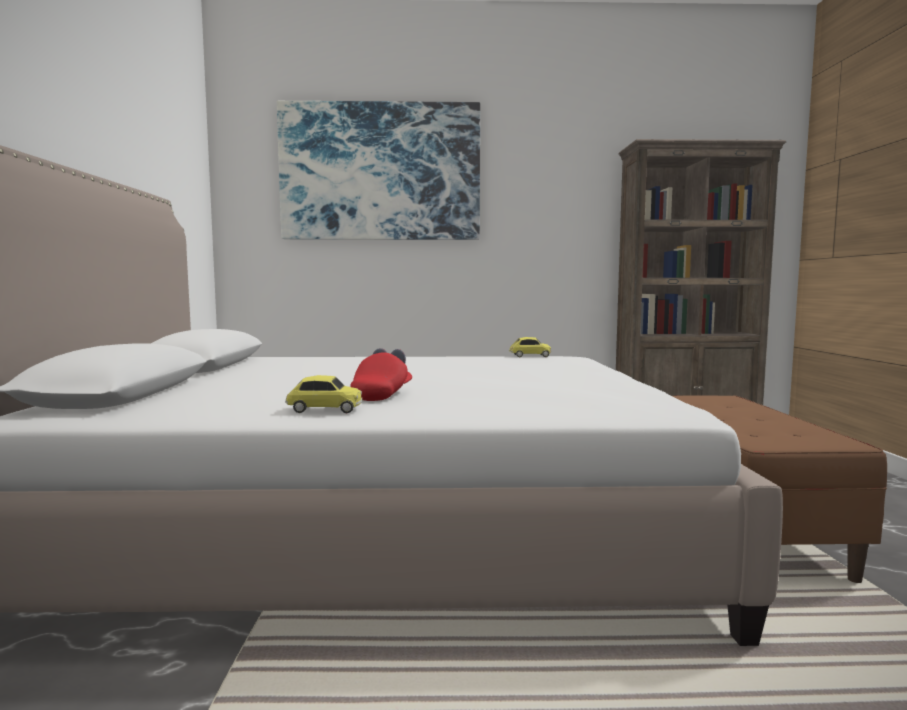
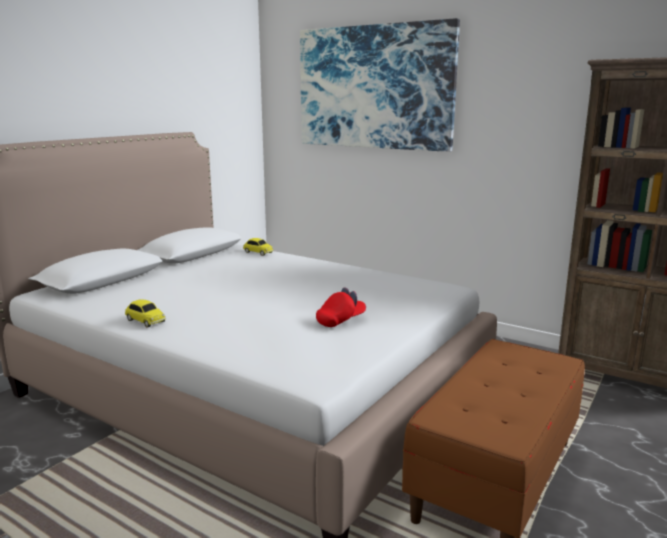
camera: 35 degrees right, 10 degrees up
red cap [350,348,412,401] -> red cap moved to [316,288,366,327]
toy car [509,337,551,357] -> toy car moved to [243,238,273,256]

